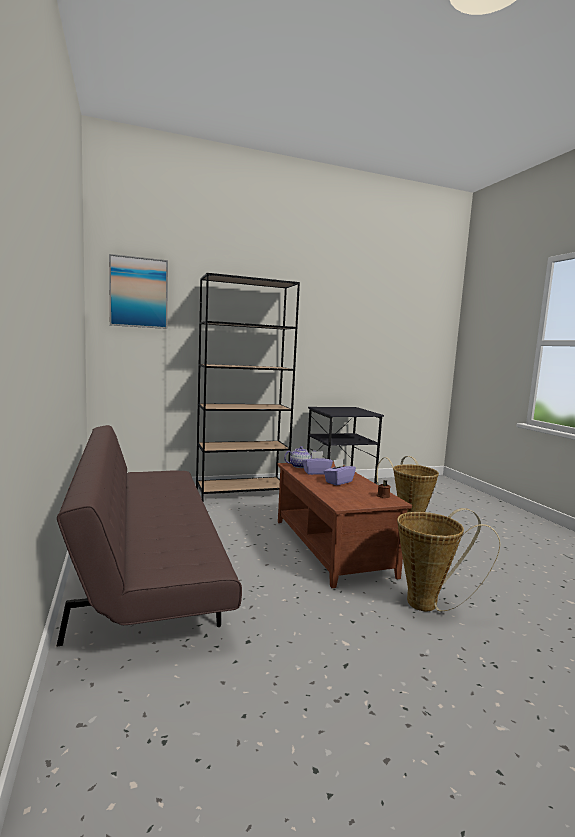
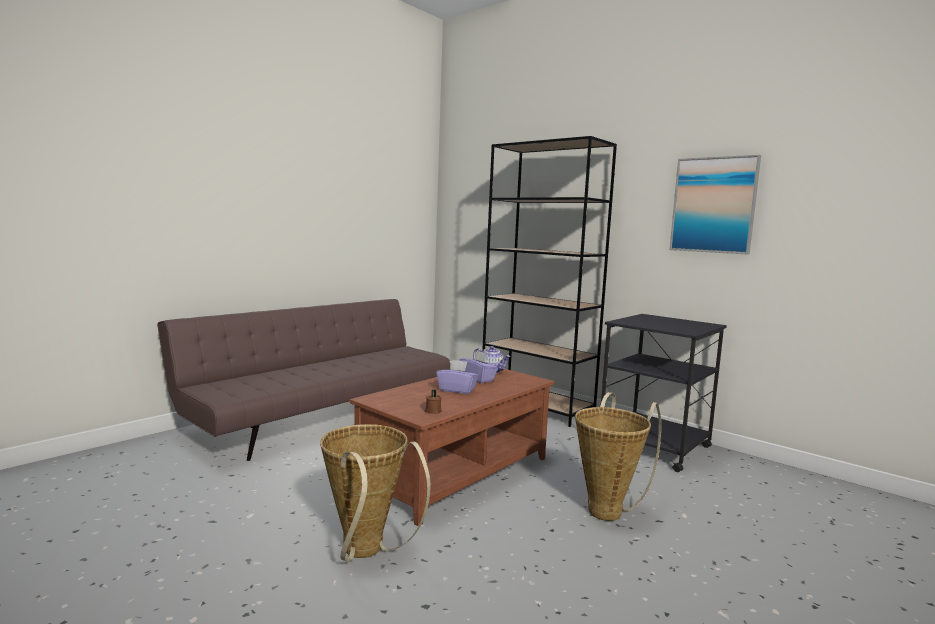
camera: 60 degrees right, 0 degrees up
picture [109,254,168,329] -> picture moved to [669,155,761,255]

